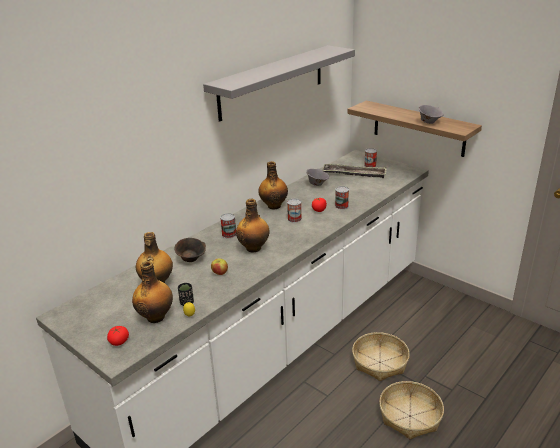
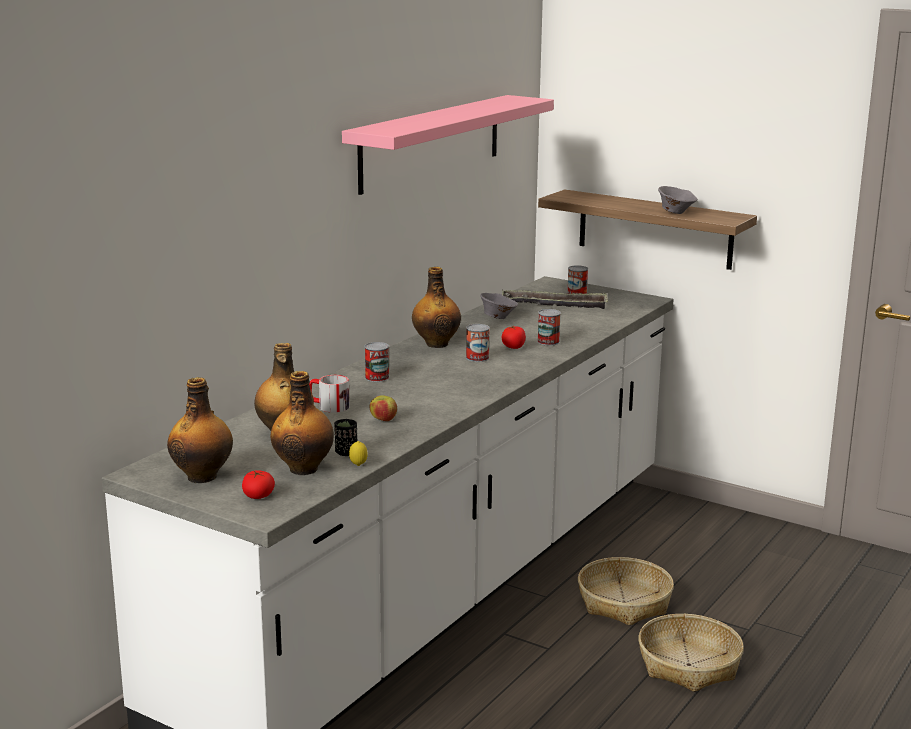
camera: 10 degrees left, 10 degrees down
brown bowl [174,238,206,262] -> mug [309,375,350,413]
grey shelf [203,45,355,122] -> pink shelf [342,95,554,195]
bottle [236,199,270,252] -> bottle moved to [167,377,233,483]

